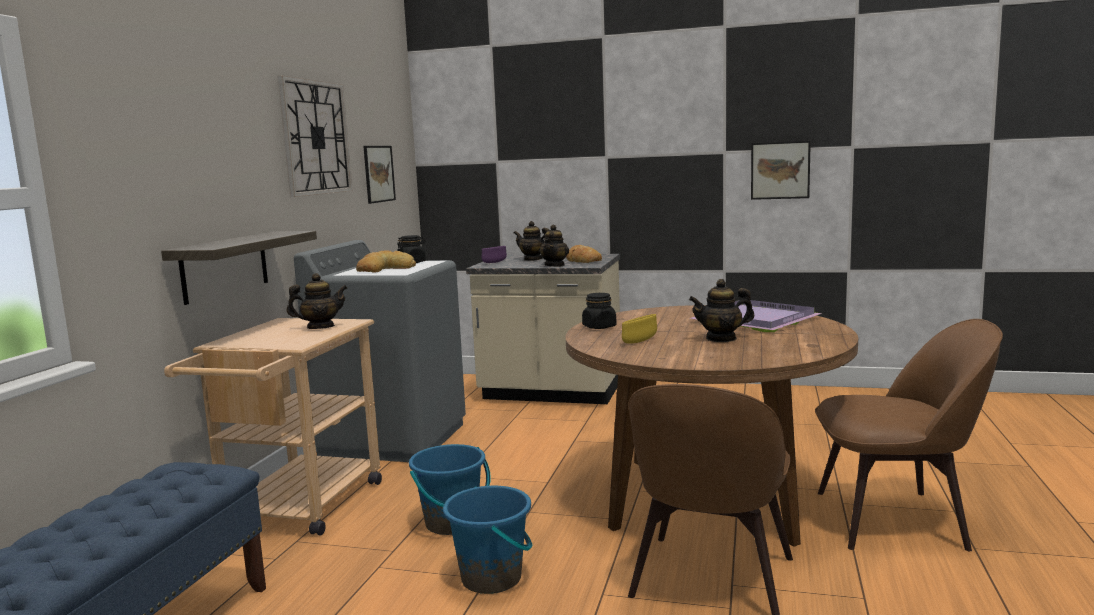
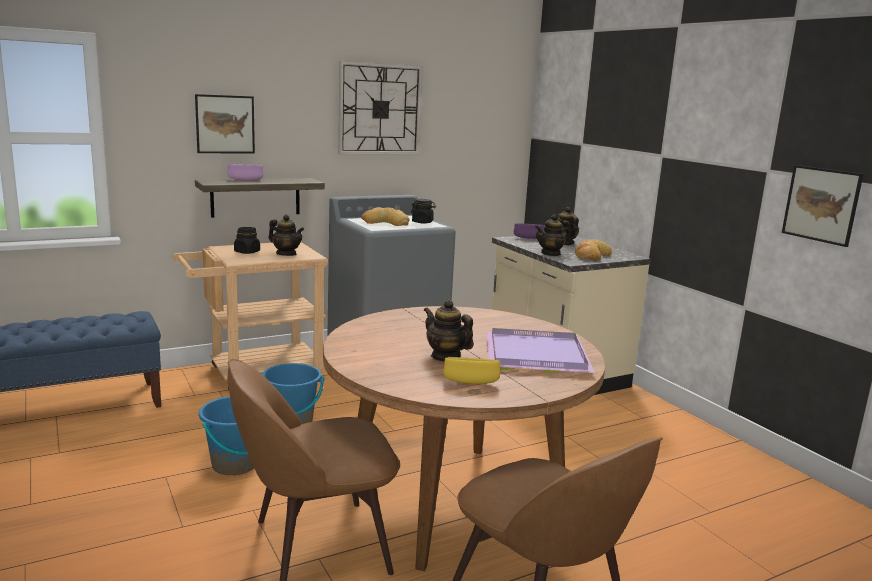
camera: 45 degrees right, 5 degrees up
picture [363,146,396,204] -> picture moved to [195,94,255,153]
black jar [582,293,617,329] -> black jar moved to [234,227,260,254]
yellow bowl [622,314,657,344] -> yellow bowl moved to [443,357,500,384]
none -> purple bowl [228,164,263,181]

